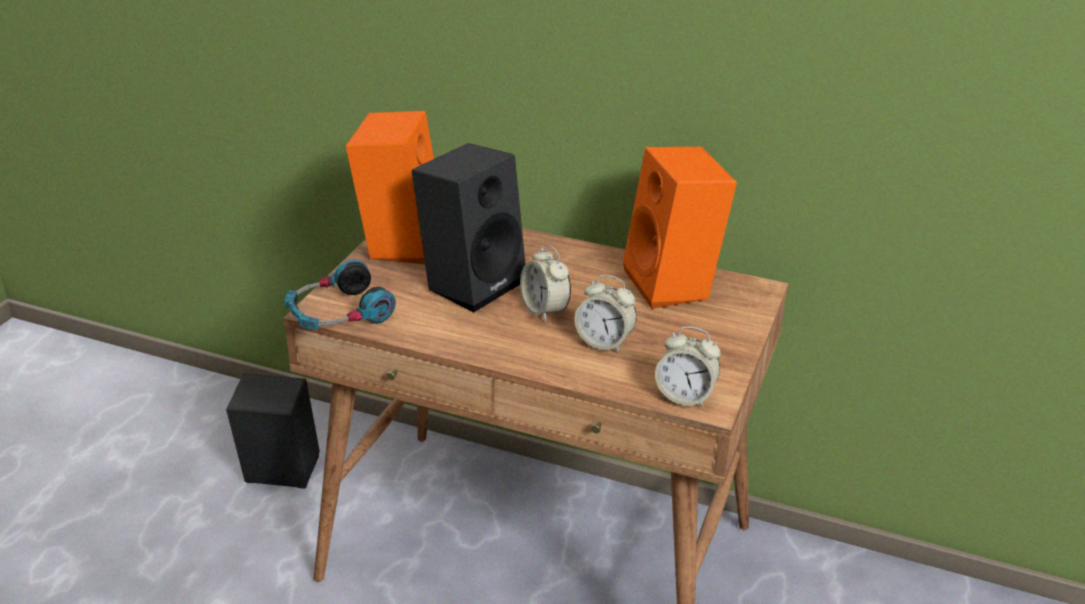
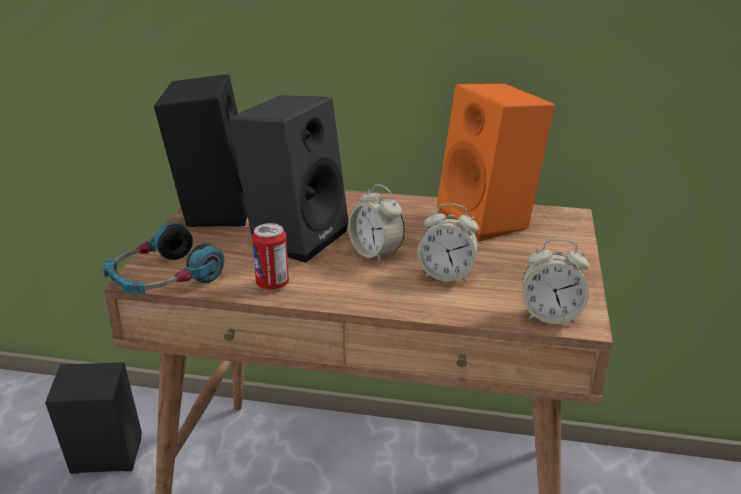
camera: 10 degrees left, 5 degrees down
orange speaker [346,111,434,264] -> black speaker [154,74,248,227]
none -> can [252,223,289,290]

